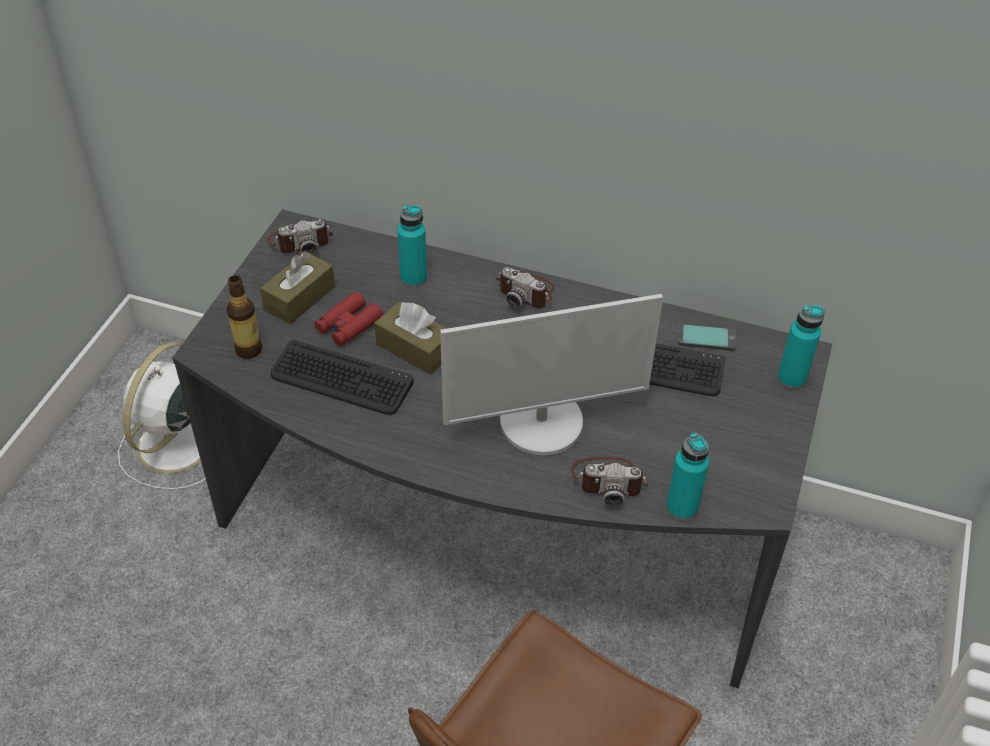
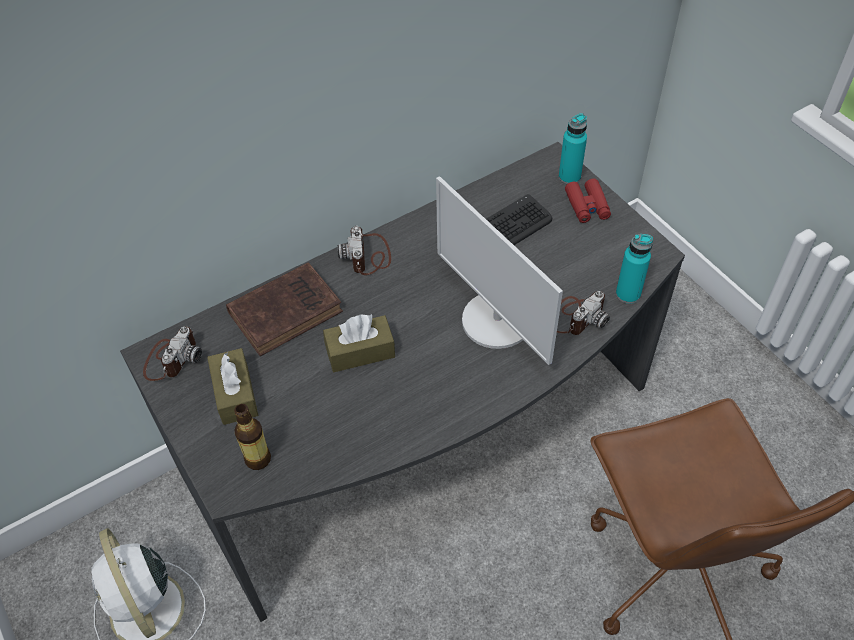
camera: 50 degrees left, 5 degrees up
keyboard [271,340,414,415] -> none
red binoculars [314,292,384,346] -> red binoculars moved to [565,179,611,223]
turquoise bottle [397,205,427,287] -> brown book [226,262,343,356]
monitor [440,294,663,455] -> monitor turned 120 degrees clockwise [436,176,563,365]
camera [496,267,554,308] -> camera turned 105 degrees clockwise [337,226,391,275]
phone [678,324,736,351] -> none

